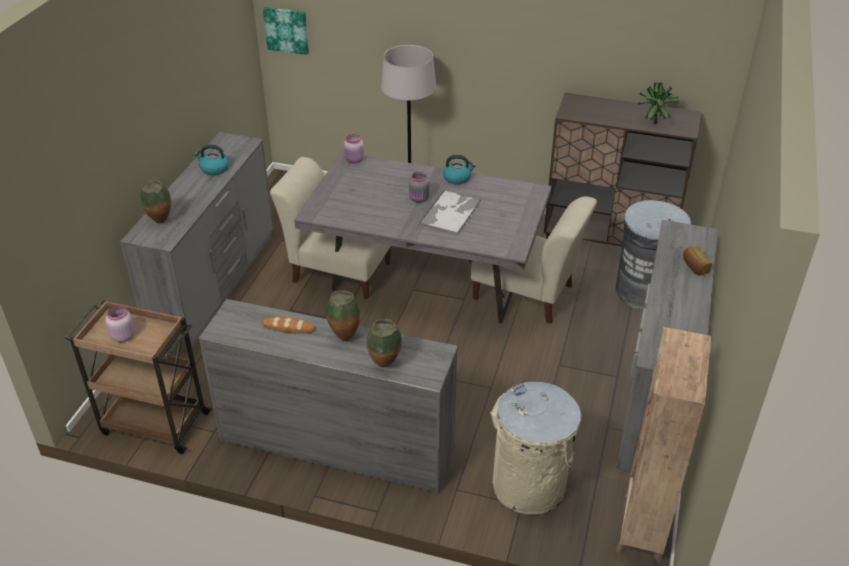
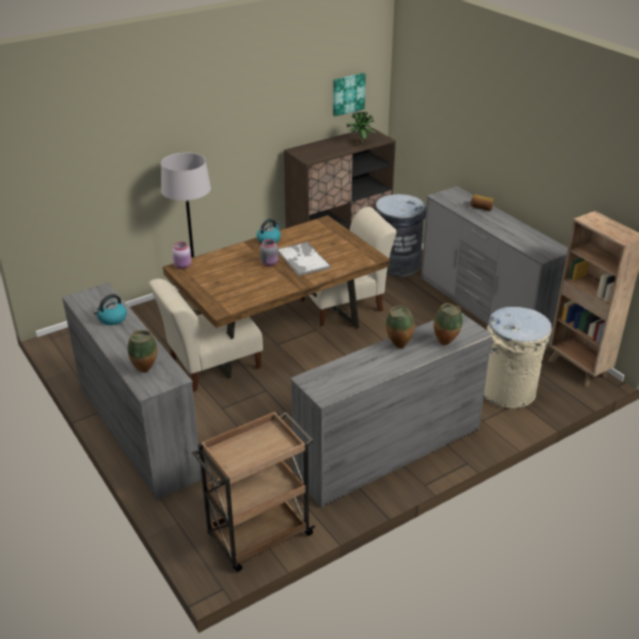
camera: 50 degrees left, 5 degrees down
pink jar [105,306,135,342] -> none
bread [262,317,315,334] -> none
picture [263,7,309,55] -> picture moved to [333,73,366,116]
grey dining table [294,152,551,324] -> brown dining table [163,215,390,379]

